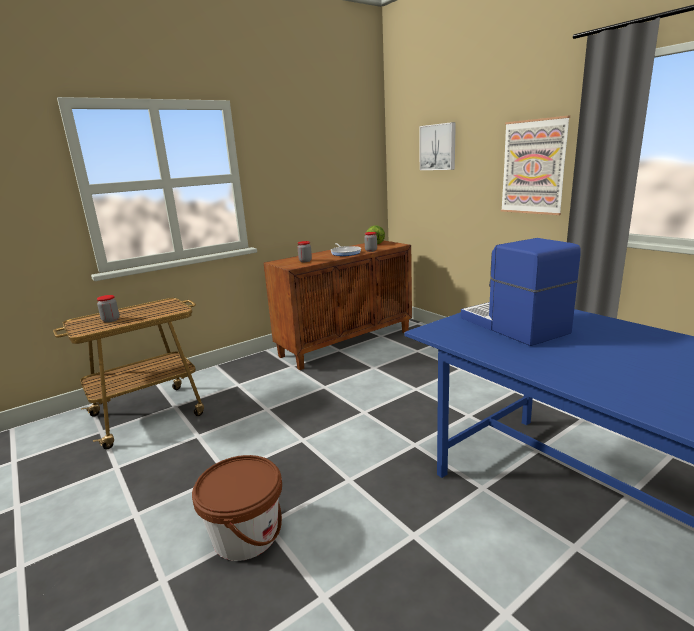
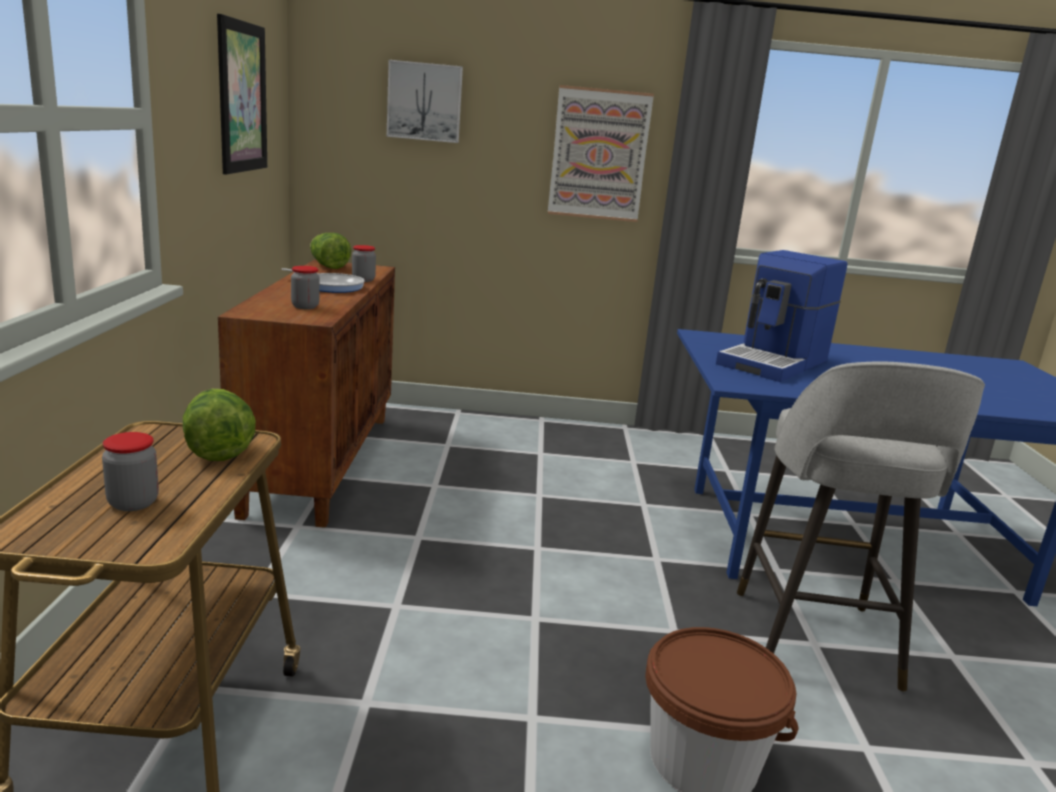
camera: 55 degrees left, 0 degrees up
coffee machine [461,238,581,346] -> coffee machine turned 60 degrees counterclockwise [716,250,847,382]
none -> lettuce [183,389,256,461]
none -> picture [217,14,267,175]
none -> grey stool [737,362,985,692]

